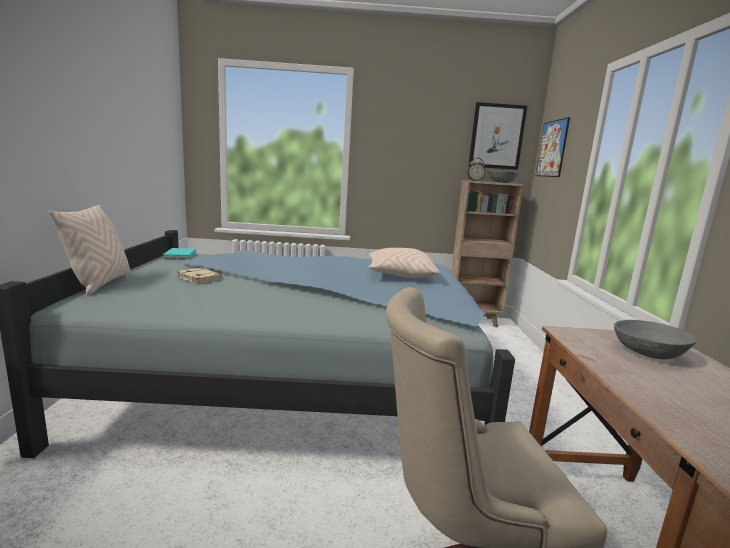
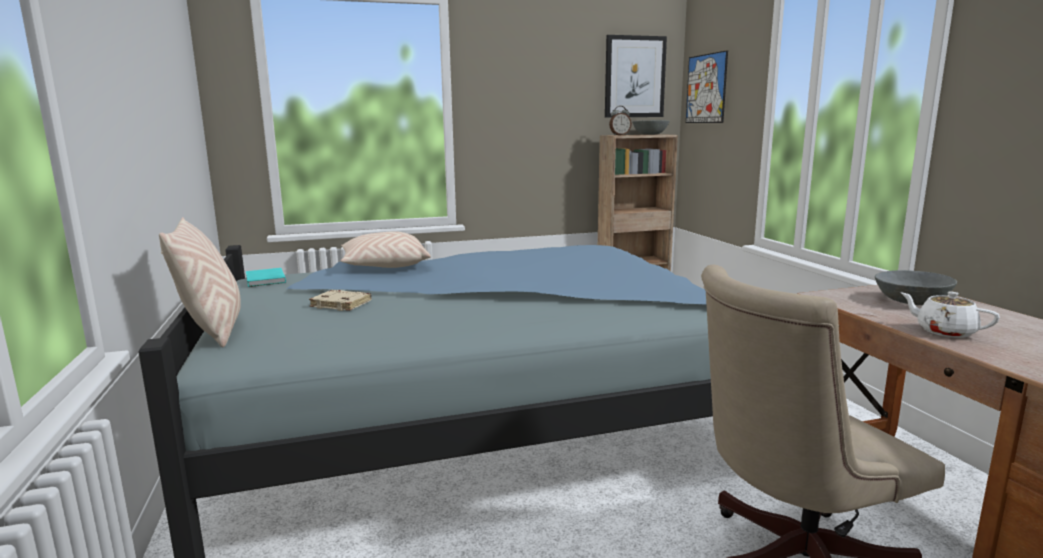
camera: 15 degrees left, 0 degrees up
beige pillow [369,248,440,278] -> beige pillow moved to [341,231,431,268]
none -> white teapot [900,292,1000,338]

